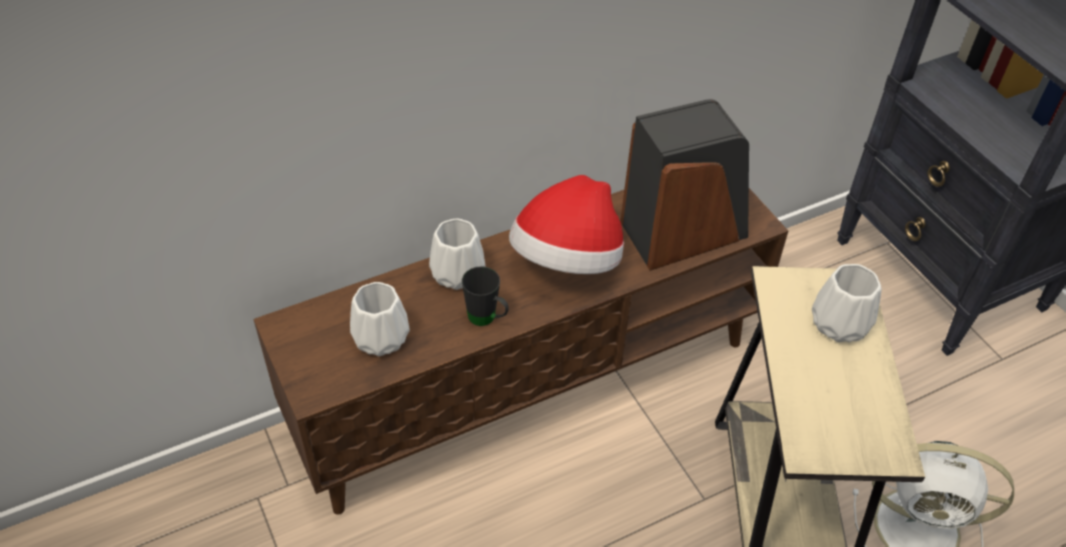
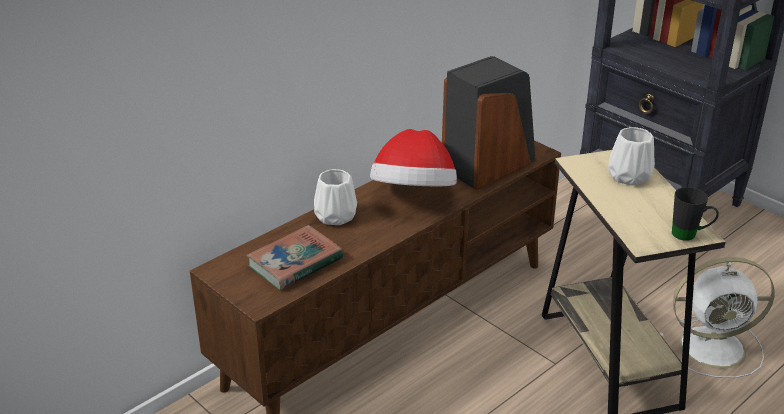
camera: 15 degrees left, 15 degrees down
white vase [350,282,410,356] -> book [246,225,343,290]
black mug [462,266,509,326] -> black mug moved to [672,187,719,241]

